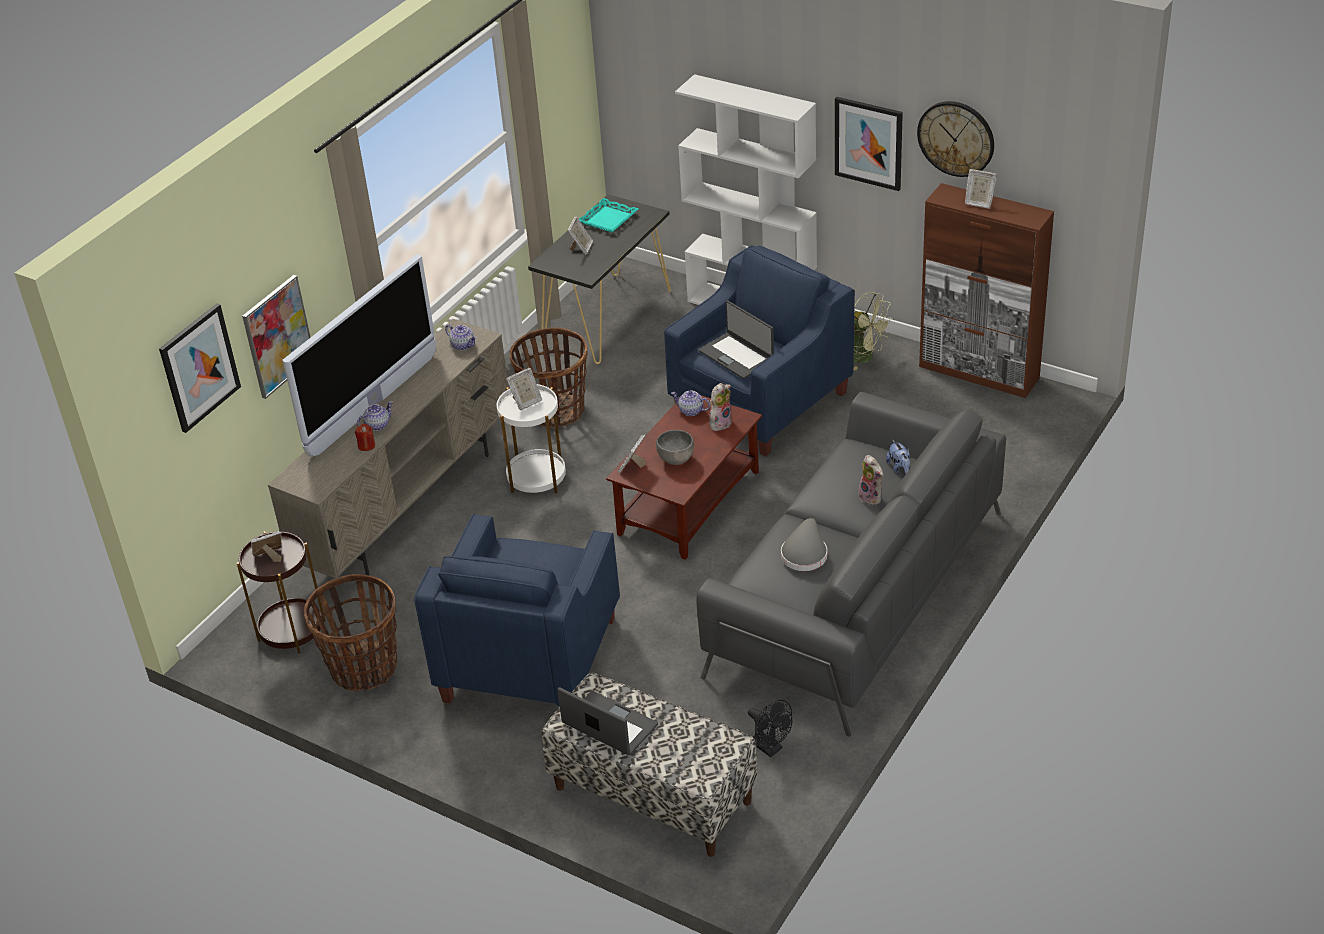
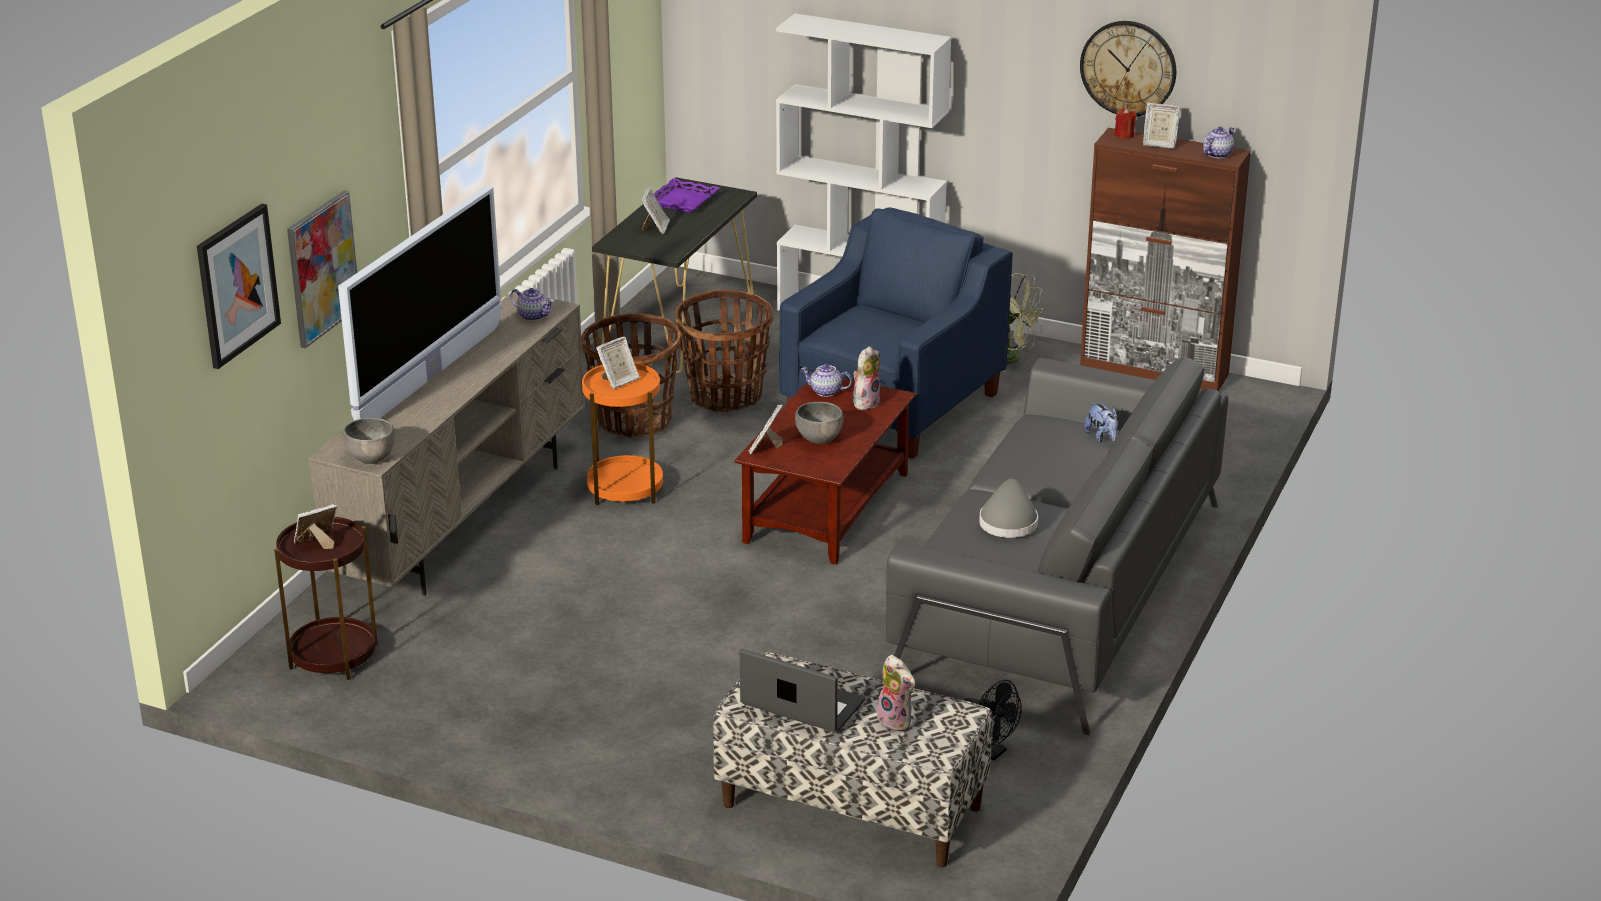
camera: 10 degrees left, 10 degrees down
basket [304,574,398,691] -> basket moved to [675,290,773,412]
red candle [355,424,375,451] -> red candle moved to [1114,108,1136,139]
teapot [357,401,393,431] -> teapot moved to [1203,126,1235,158]
blue armchair [414,514,620,706] -> none
white side table [497,384,566,494] -> orange side table [582,363,663,505]
turquoise tray [579,198,638,232] -> purple tray [654,178,720,213]
laptop [698,300,774,379] -> none
picture [835,97,903,191] -> none
plush toy [859,455,884,506] -> plush toy moved to [877,655,916,732]
none -> grey bowl [343,418,395,464]

